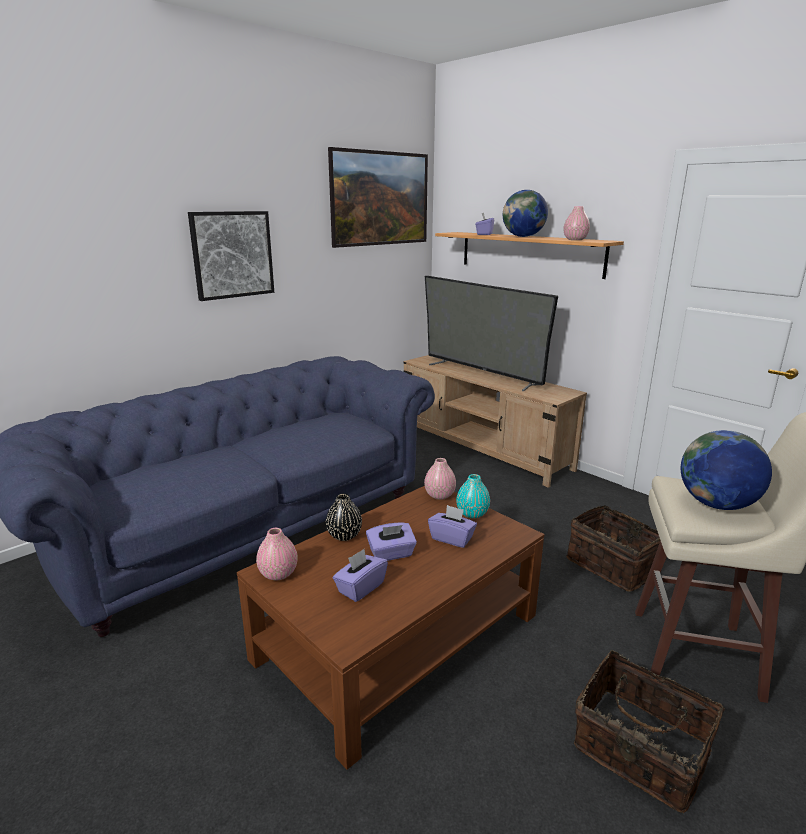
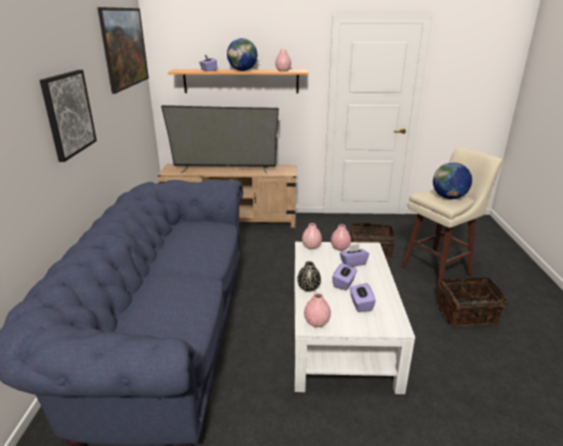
camera: 45 degrees left, 5 degrees up
brown coffee table [237,486,545,770] -> white coffee table [294,242,415,394]
turquoise vase [456,474,490,518] -> pink vase [331,224,351,251]

